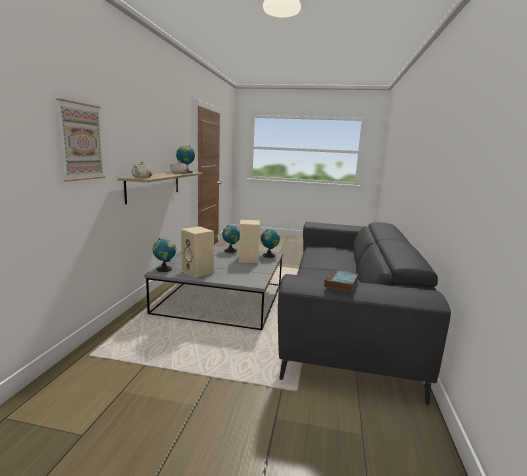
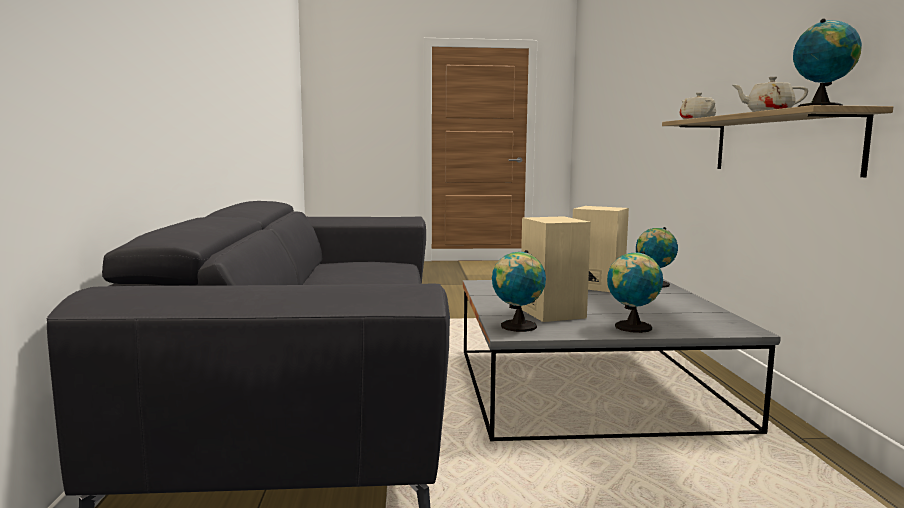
camera: 165 degrees right, 5 degrees down
picture [56,98,105,182] -> none
book [324,269,358,292] -> none

